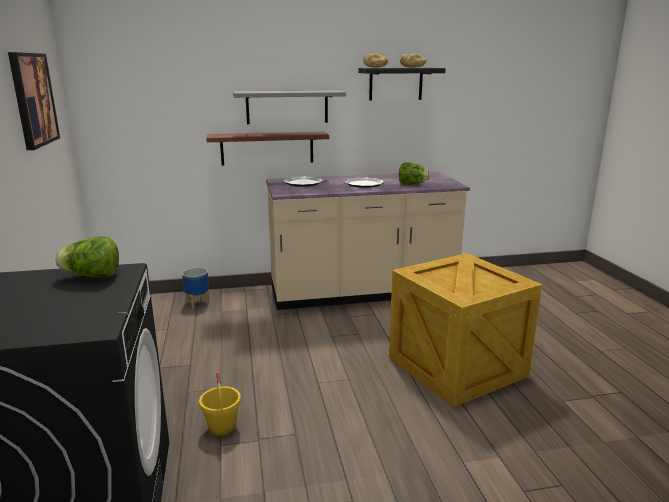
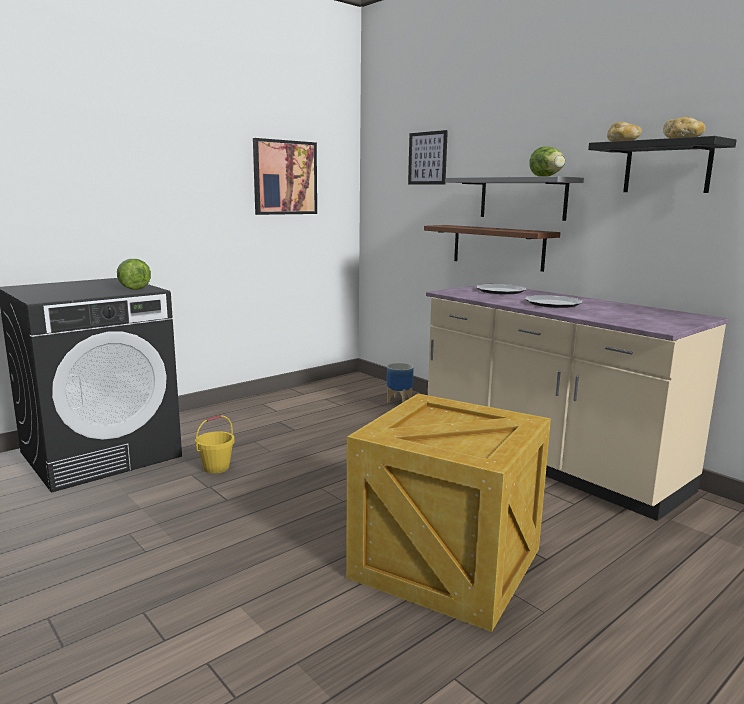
camera: 60 degrees right, 5 degrees down
lettuce [399,162,431,185] -> lettuce moved to [529,147,565,177]
none -> picture [408,130,448,185]

